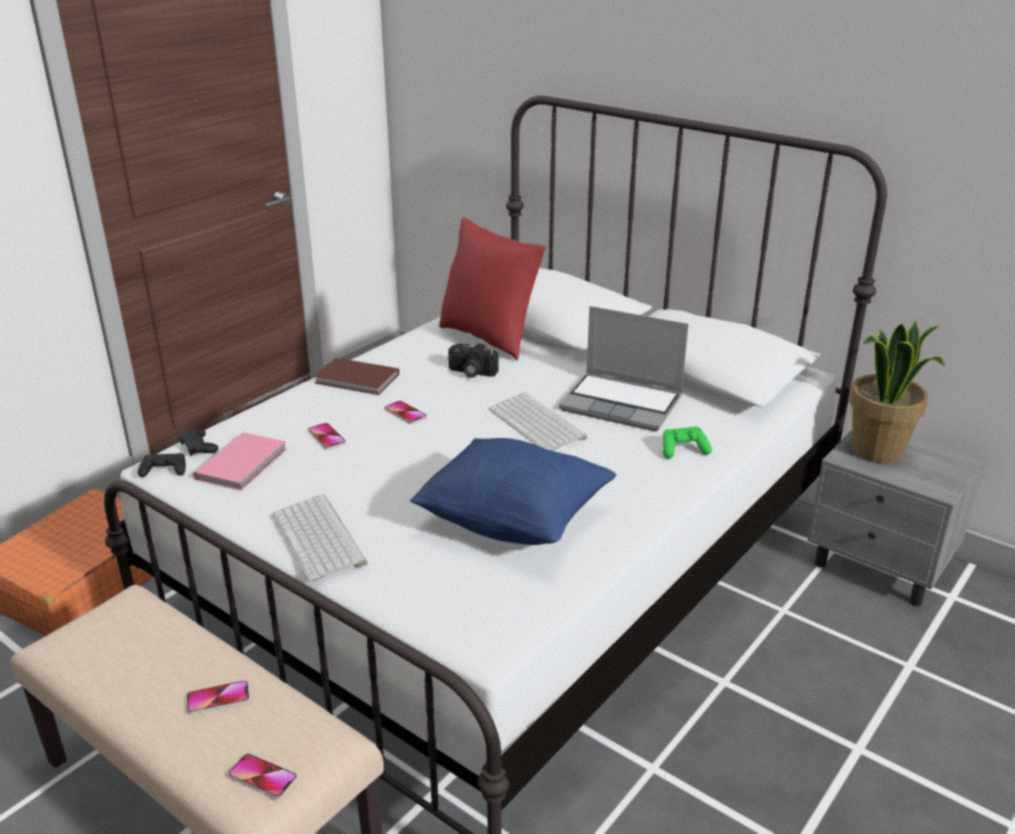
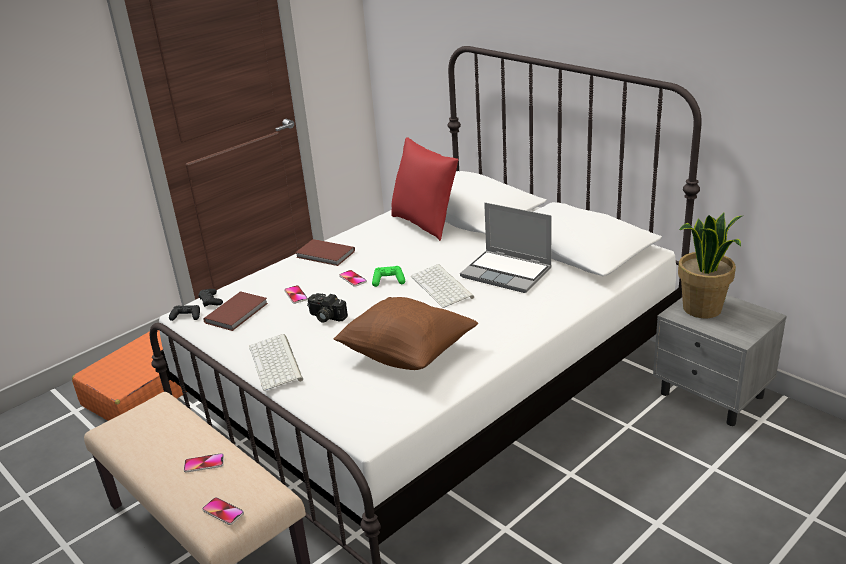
camera: 10 degrees right, 0 degrees up
pink book [193,432,287,491] -> brown book [203,291,268,331]
blue pillow [410,438,616,545] -> brown pillow [334,297,478,370]
camera [448,343,499,378] -> camera moved to [307,293,348,323]
green game controller [663,426,712,459] -> green game controller moved to [372,266,405,287]

